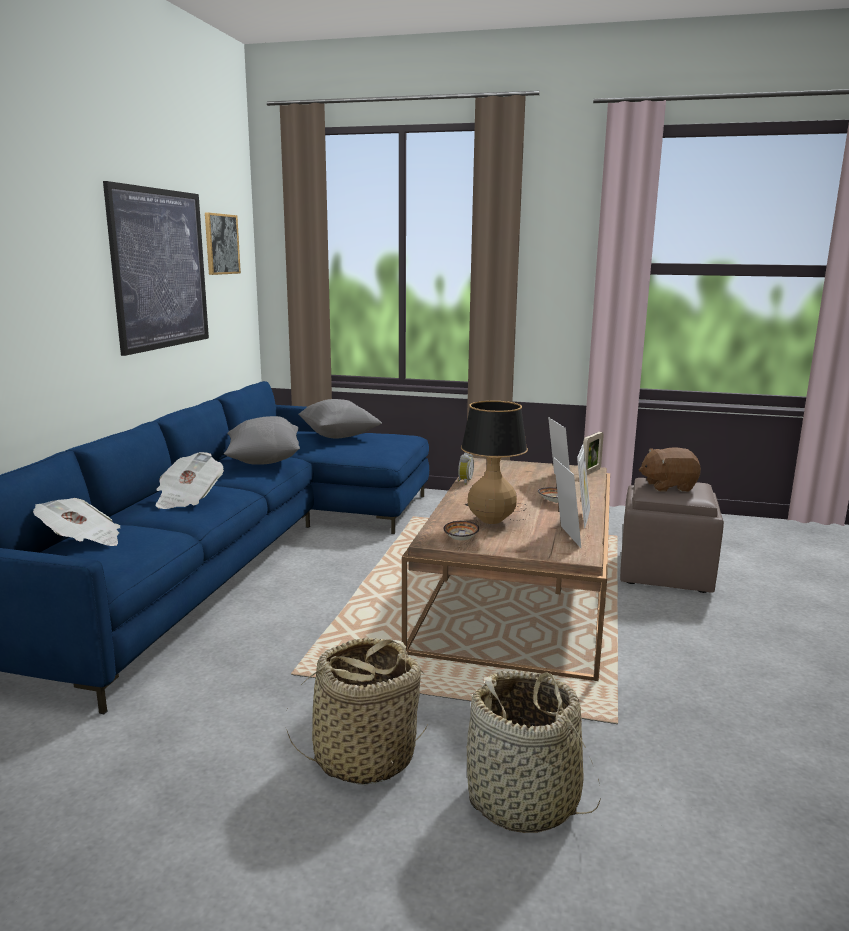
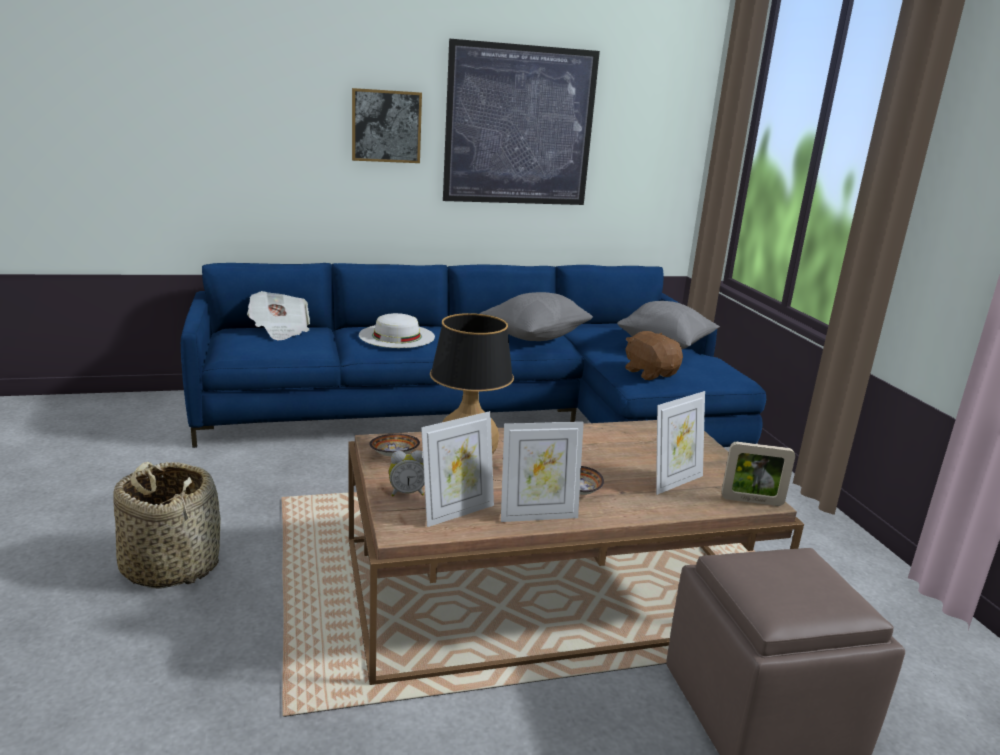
camera: 60 degrees right, 5 degrees up
newspaper [156,452,224,509] -> white hat [359,313,435,348]
picture [205,212,241,275] -> picture moved to [352,88,422,163]
alarm clock [458,452,474,485] -> alarm clock moved to [389,450,424,497]
basket [466,671,601,833] -> none
brown plush toy [639,447,701,492] -> brown plush toy moved to [625,331,683,380]

